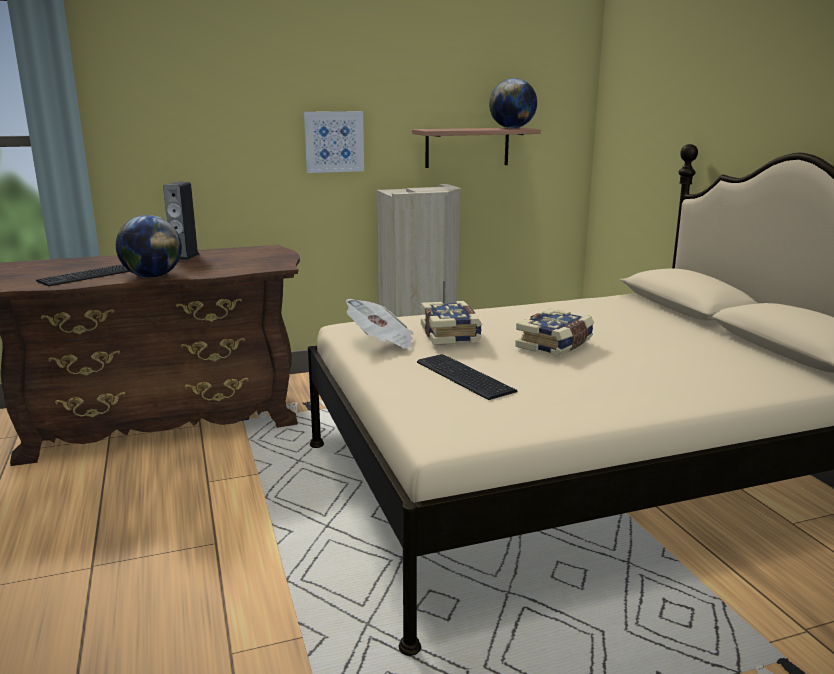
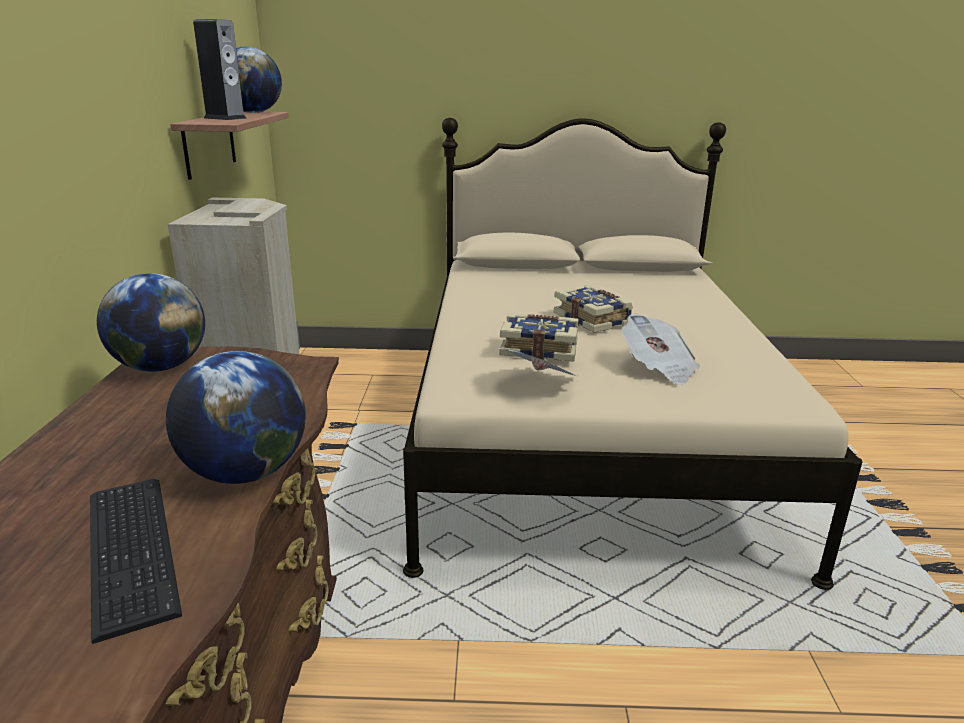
camera: 70 degrees left, 5 degrees up
speaker [163,182,200,260] -> speaker moved to [193,19,247,120]
picture [304,111,364,173] -> none
keyboard [417,354,518,400] -> newspaper [622,314,700,385]
none -> globe [97,273,205,372]

